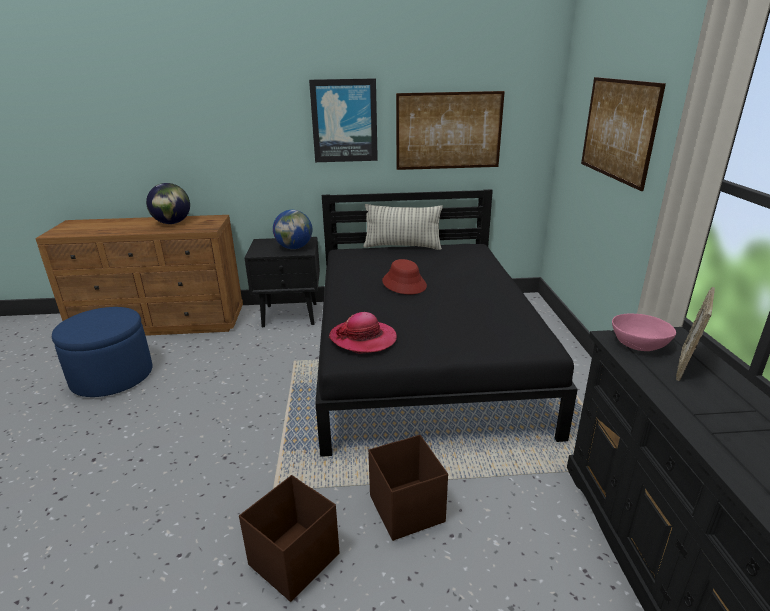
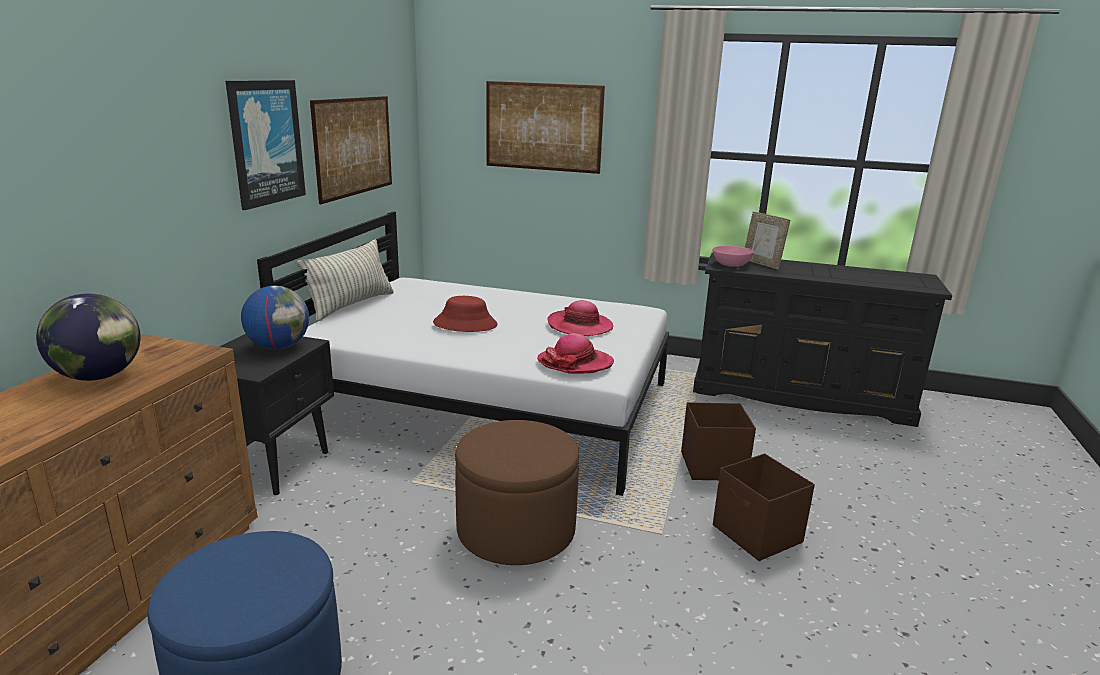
camera: 70 degrees left, 5 degrees down
black bed [315,189,578,457] -> white bed [257,211,669,496]
none -> brown ottoman [455,420,579,565]
none -> hat [547,300,613,336]

